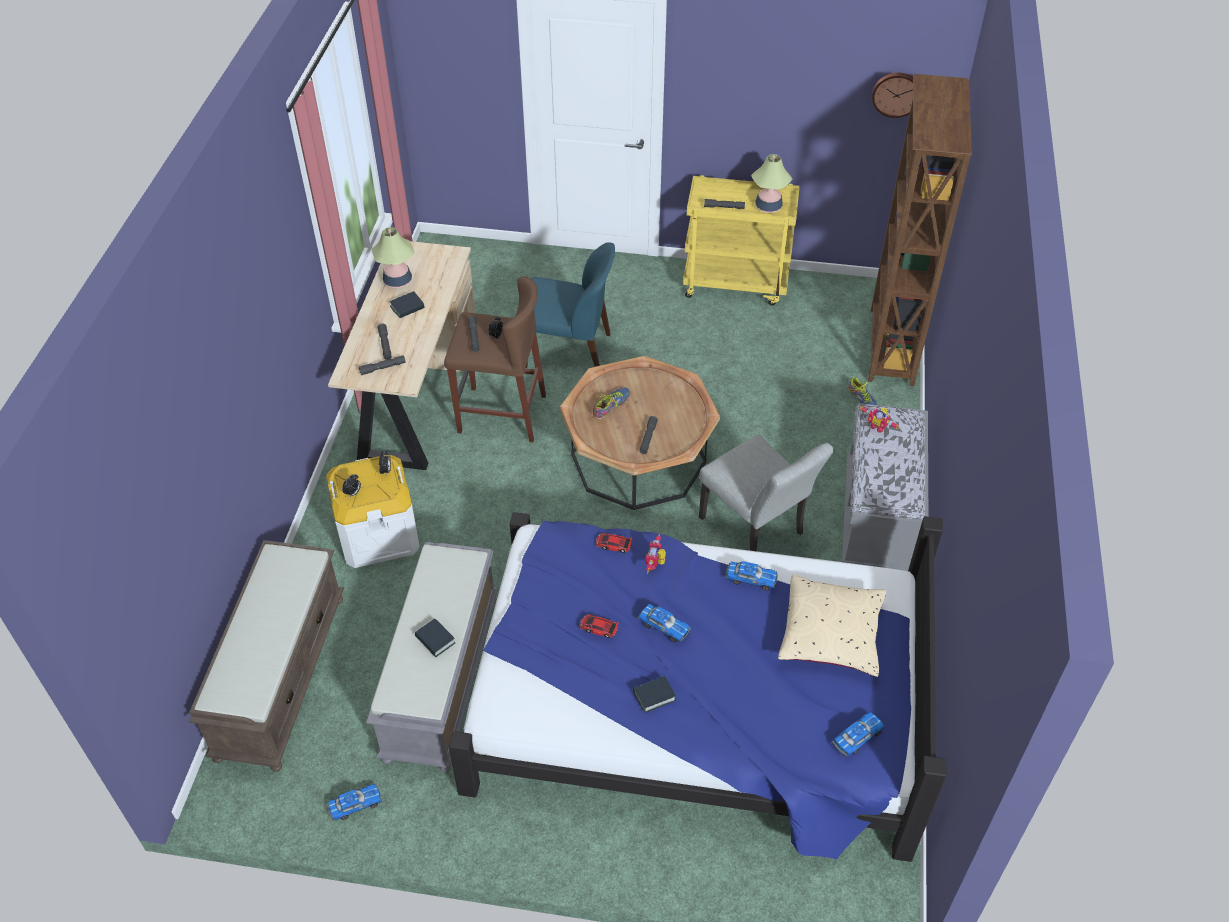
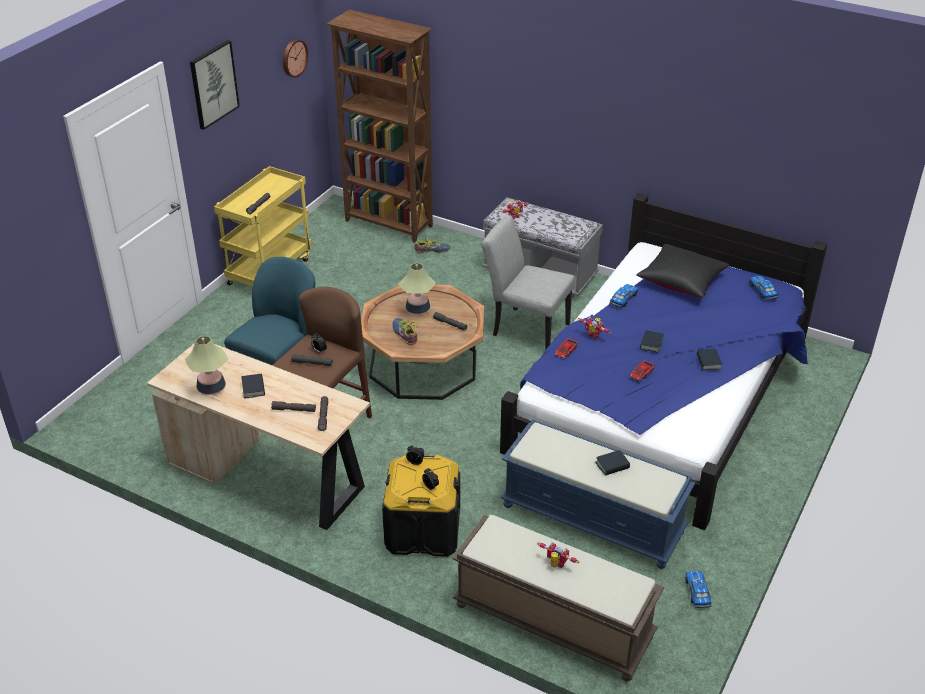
camera: 70 degrees left, 10 degrees down
white storage box [326,455,420,568] -> black storage box [382,455,460,557]
grey bench [366,542,498,772] -> blue bench [500,419,695,569]
toy car [638,604,691,643] -> book [640,330,664,353]
grey chair [699,434,834,551] -> grey chair turned 135 degrees counterclockwise [482,215,575,350]
table lamp [751,154,792,213] -> table lamp moved to [399,263,436,315]
beige pillow [778,574,886,677] -> black pillow [636,244,729,298]
none -> picture [190,40,240,130]
none -> toy robot [538,542,579,568]

